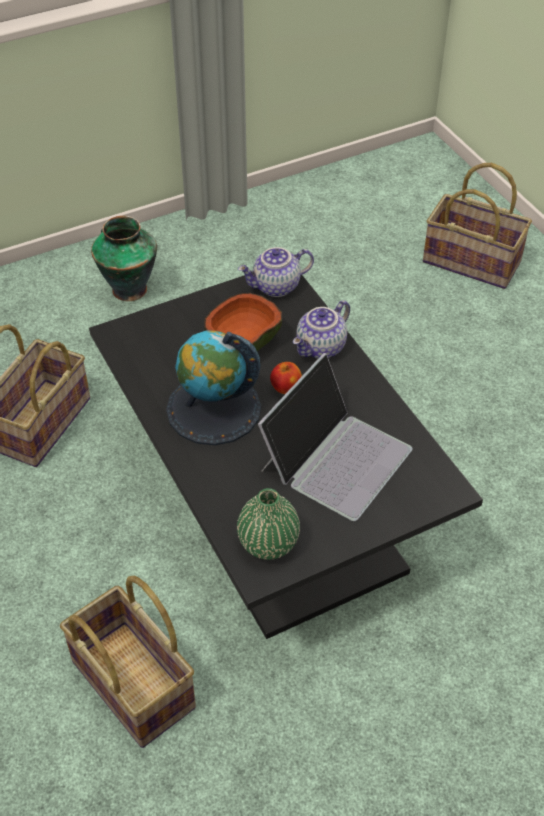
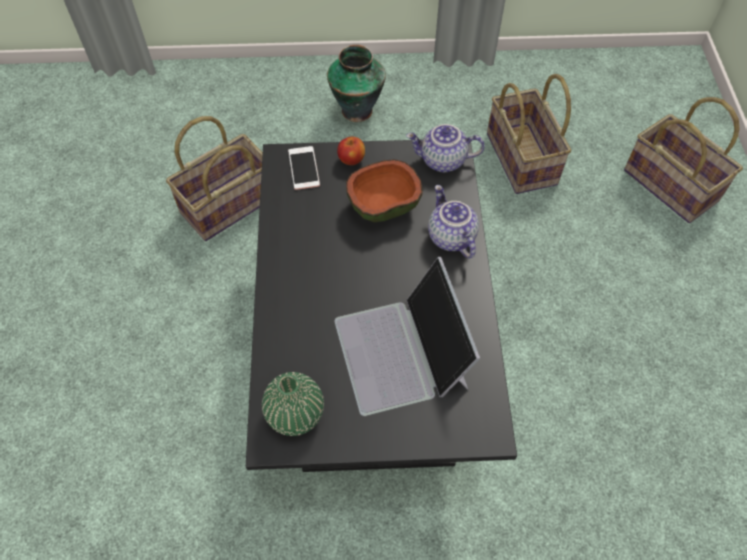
camera: 25 degrees right, 10 degrees up
basket [60,576,196,748] -> basket moved to [487,74,571,194]
globe [166,330,261,445] -> none
laptop [258,353,413,521] -> laptop turned 105 degrees clockwise [334,257,480,416]
apple [270,362,302,394] -> apple moved to [337,137,365,165]
teapot [293,300,350,358] -> teapot turned 90 degrees clockwise [428,185,479,259]
none -> phone [288,146,320,190]

